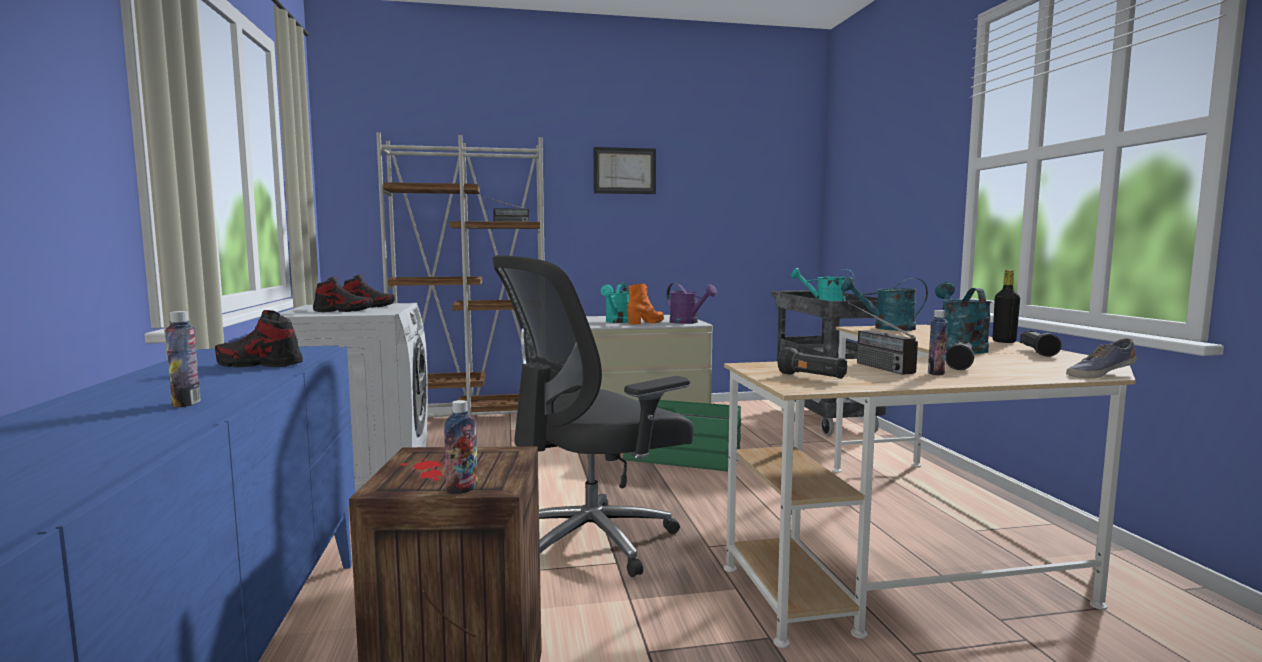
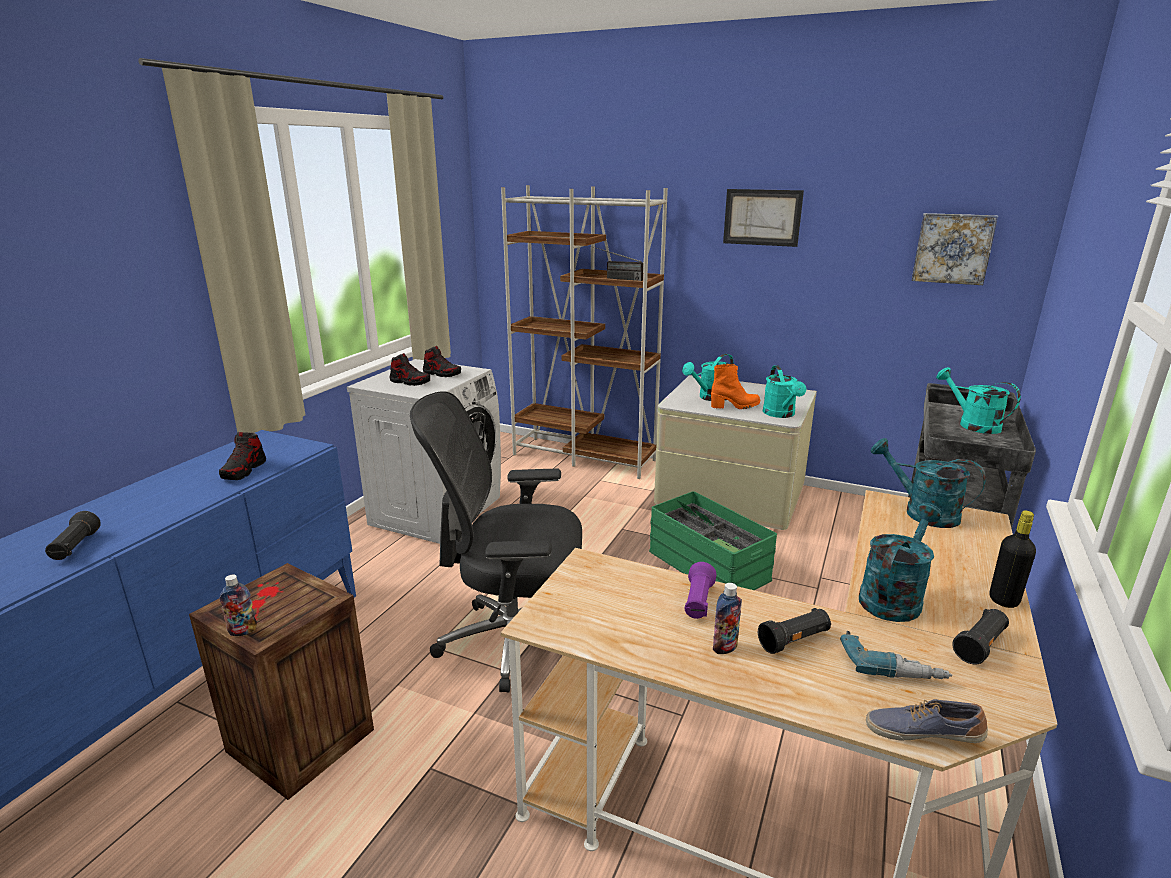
camera: 35 degrees right, 15 degrees up
bottle [165,311,201,407] -> none
shoe [215,310,303,367] -> shoe turned 120 degrees counterclockwise [219,432,266,480]
purple watering can [667,283,717,324] -> turquoise watering can [762,365,806,418]
black flashlight [778,347,847,379] -> black flashlight moved to [45,511,101,560]
radio [848,302,918,375] -> purple flashlight [685,562,716,619]
none -> power drill [840,631,952,679]
none -> picture [912,213,998,285]

